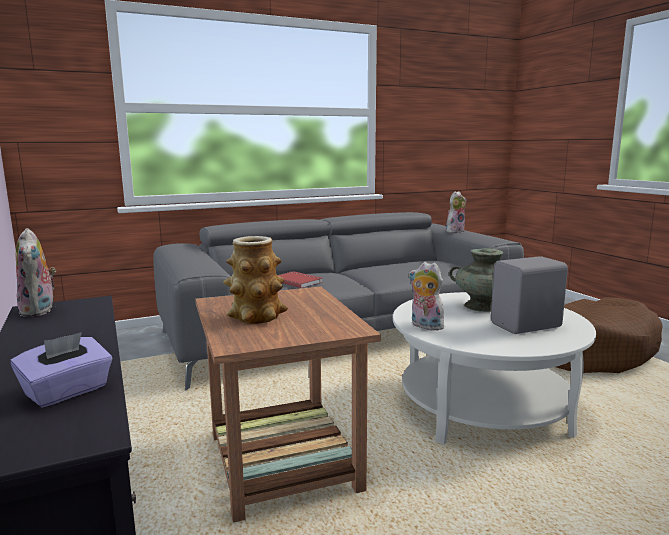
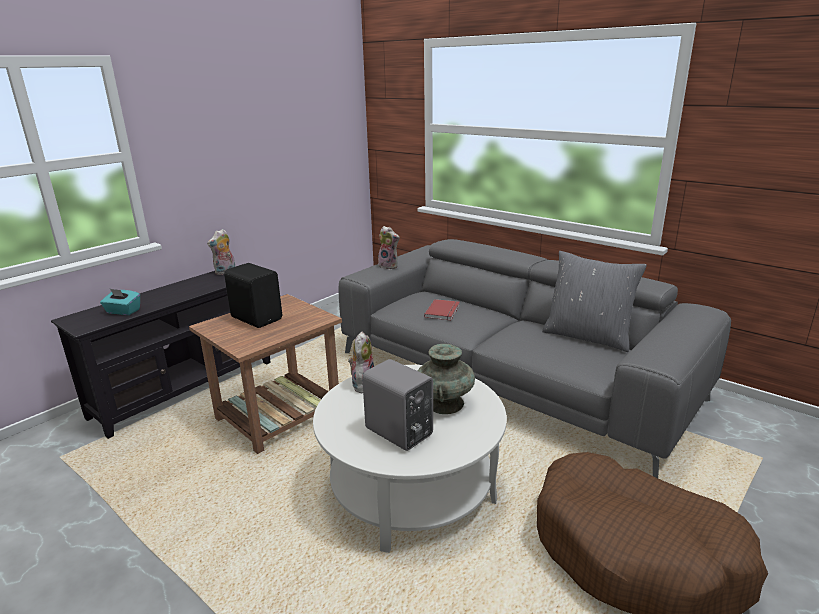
camera: 65 degrees right, 10 degrees up
purple tissue box [11,332,112,408] -> turquoise tissue box [100,288,140,315]
vase [223,236,288,324] -> black speaker [224,263,282,328]
plush toy [446,191,467,233] -> plush toy moved to [378,226,400,269]
none -> grey pillow [542,251,647,352]

